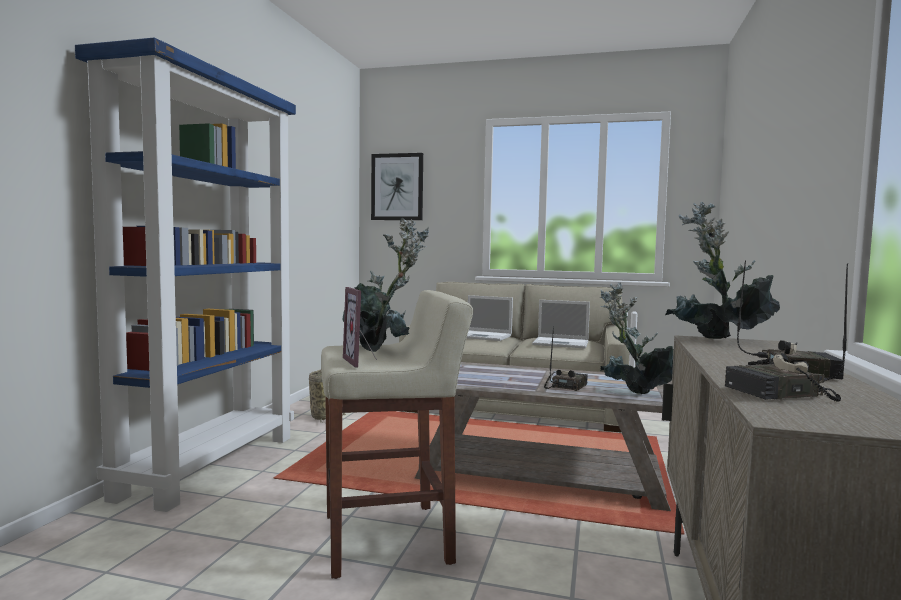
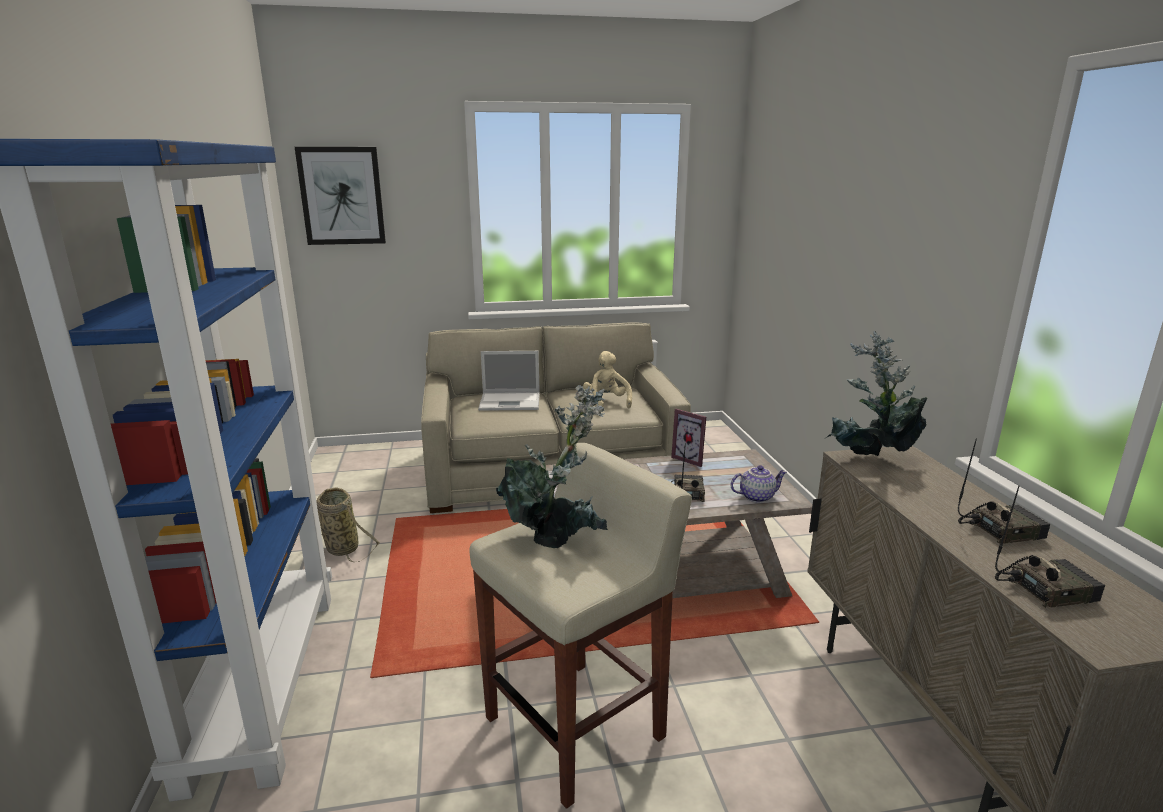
camera: 25 degrees left, 15 degrees up
picture frame [343,287,378,367] -> picture frame moved to [671,409,706,467]
laptop [532,300,590,349] -> beige plush toy [583,351,632,408]
potted plant [599,282,673,394] -> teapot [731,465,787,503]
radio [725,264,848,402] -> radio turned 150 degrees counterclockwise [995,485,1105,608]

